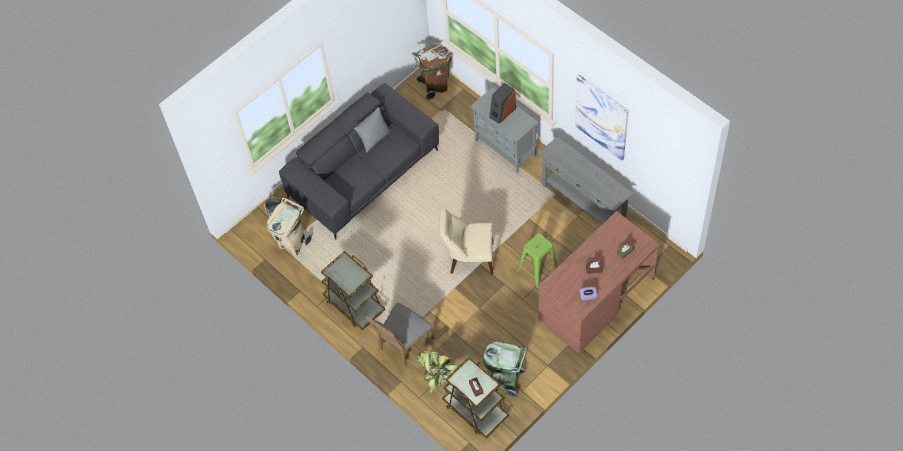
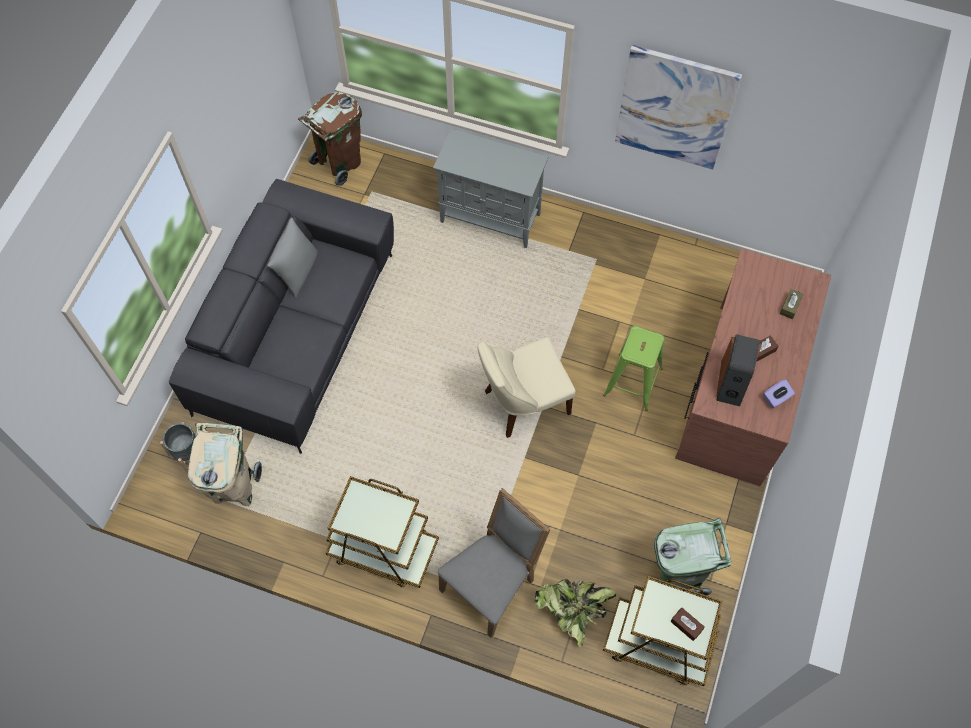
camera: 30 degrees left, 5 degrees up
grey chair [365,303,434,367] -> grey chair turned 150 degrees counterclockwise [438,488,550,638]
speaker [489,83,516,124] -> speaker moved to [716,334,762,406]
grey console table [538,136,633,224] -> none

